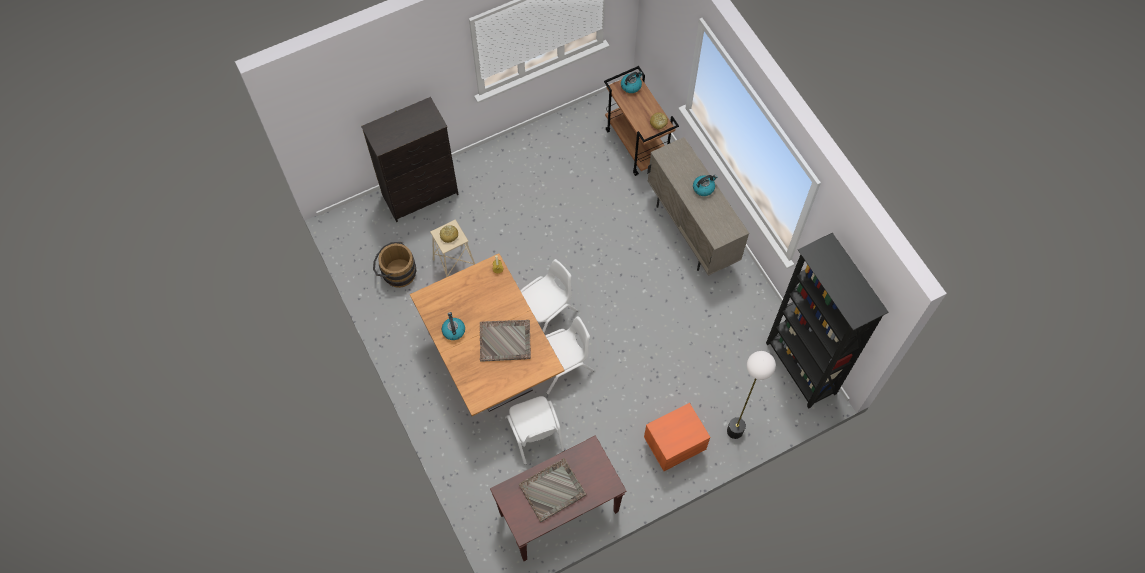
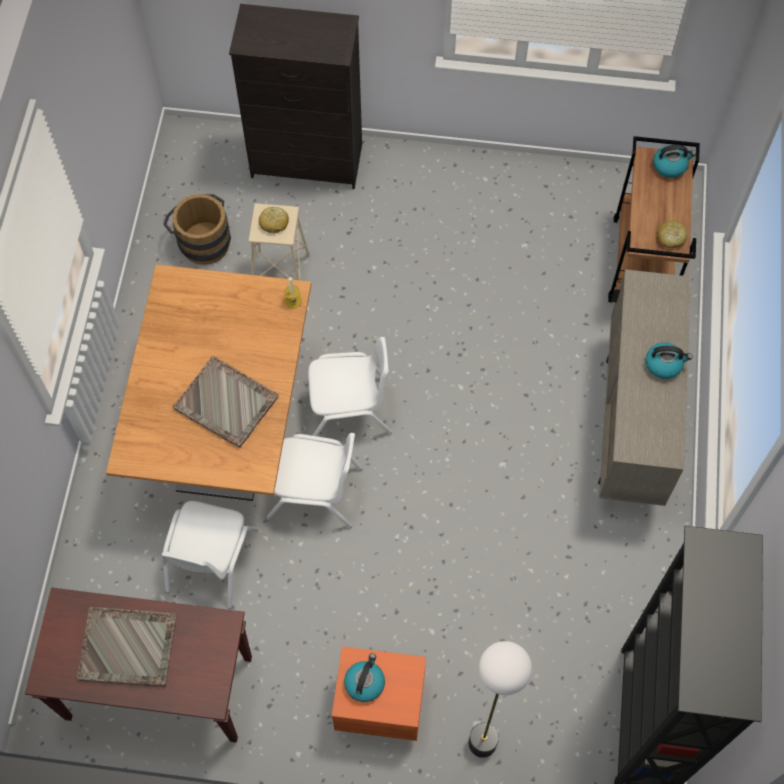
camera: 35 degrees right, 0 degrees up
kettle [442,312,465,340] -> kettle moved to [344,653,385,702]

